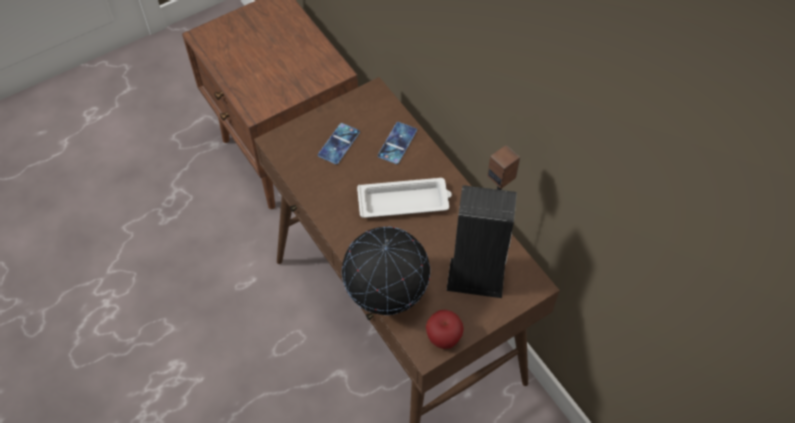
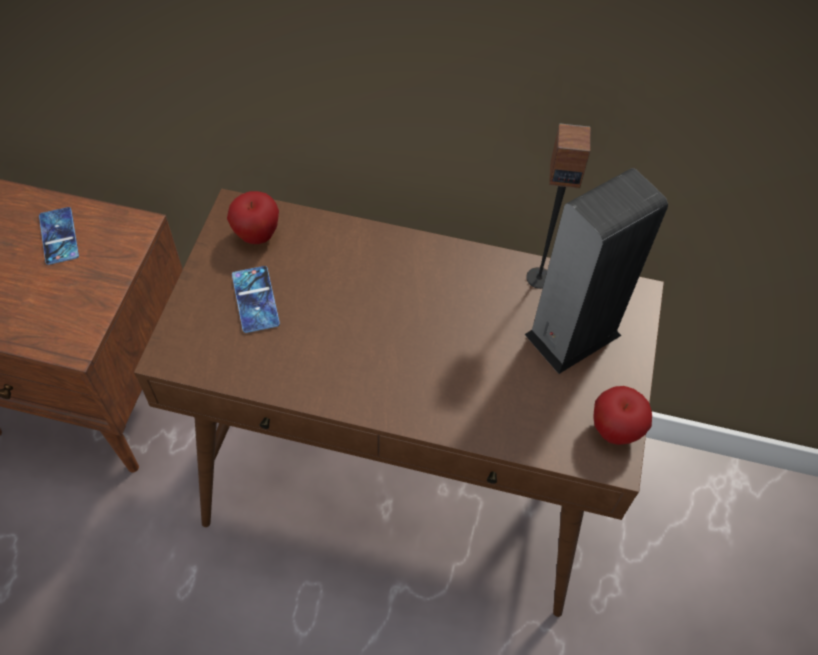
camera: 45 degrees left, 0 degrees up
globe [342,227,430,315] -> none
white tray [357,178,452,218] -> none
phone [378,122,417,164] -> phone moved to [39,207,79,265]
none -> apple [227,191,279,244]

